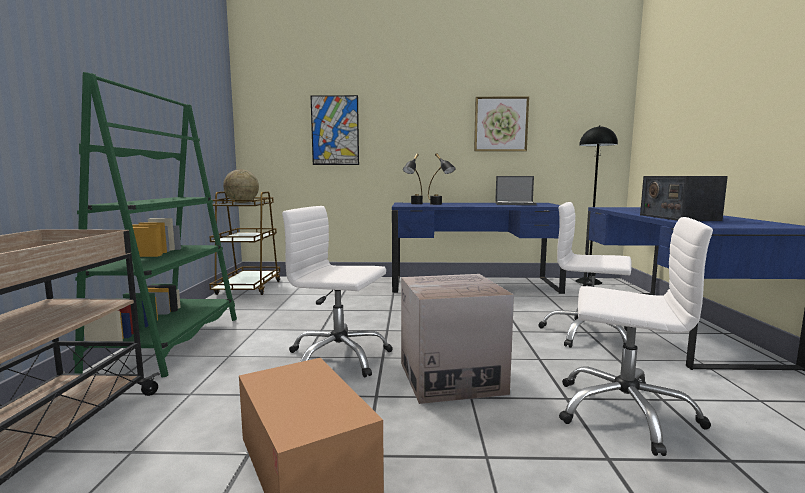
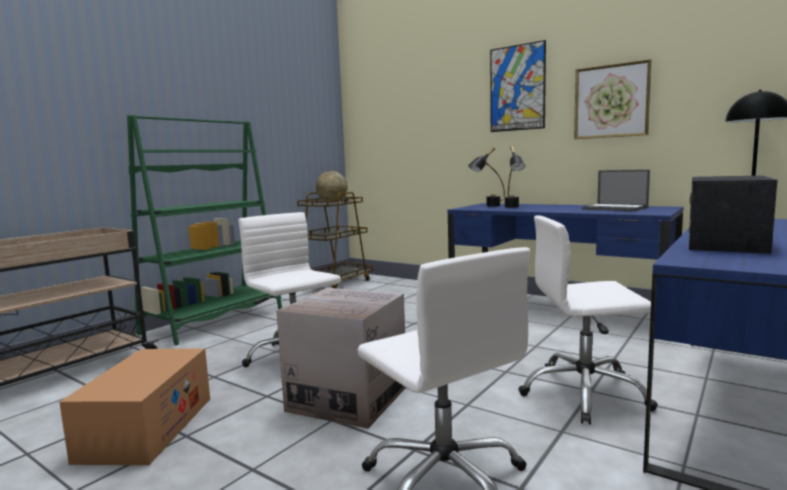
camera: 35 degrees right, 0 degrees up
picture [311,95,359,165] -> picture moved to [490,40,546,132]
white office chair [538,202,632,348] -> white office chair turned 60 degrees counterclockwise [518,215,658,424]

